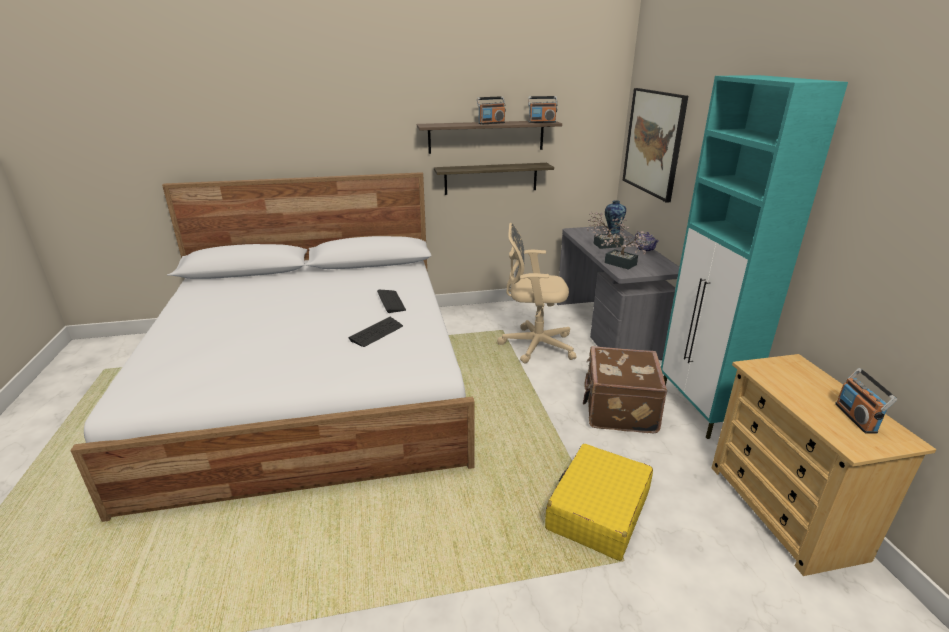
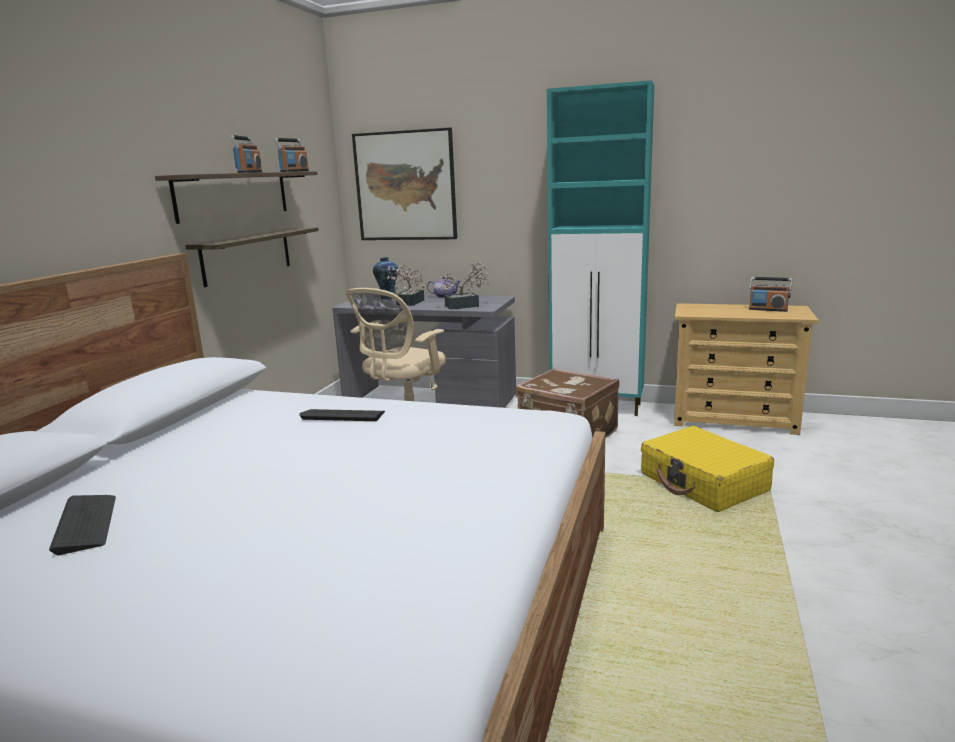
camera: 60 degrees left, 10 degrees down
keyboard [348,317,403,347] -> keyboard moved to [49,495,116,555]

